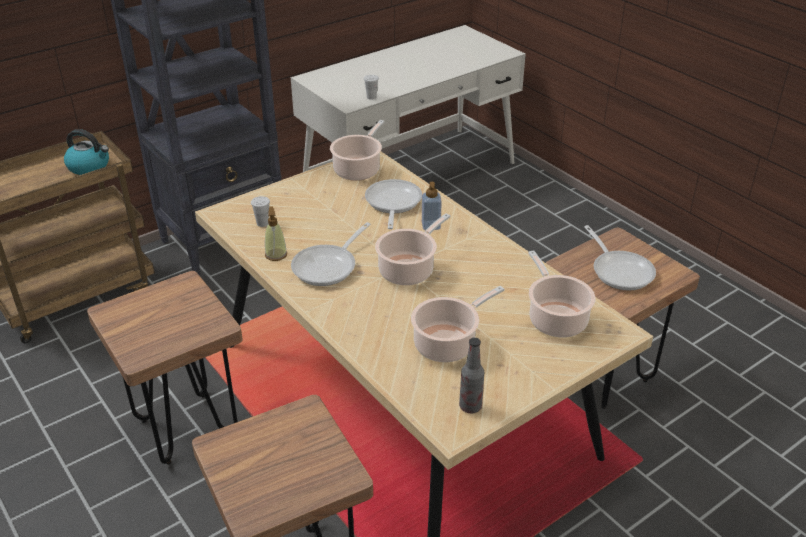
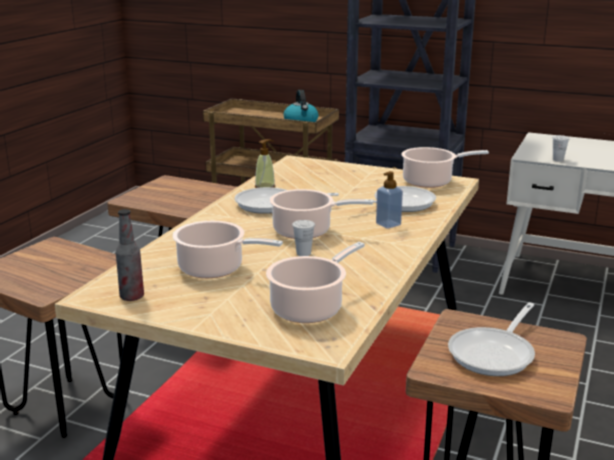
camera: 60 degrees right, 15 degrees down
white cup [251,196,270,227] -> white cup moved to [292,220,315,256]

